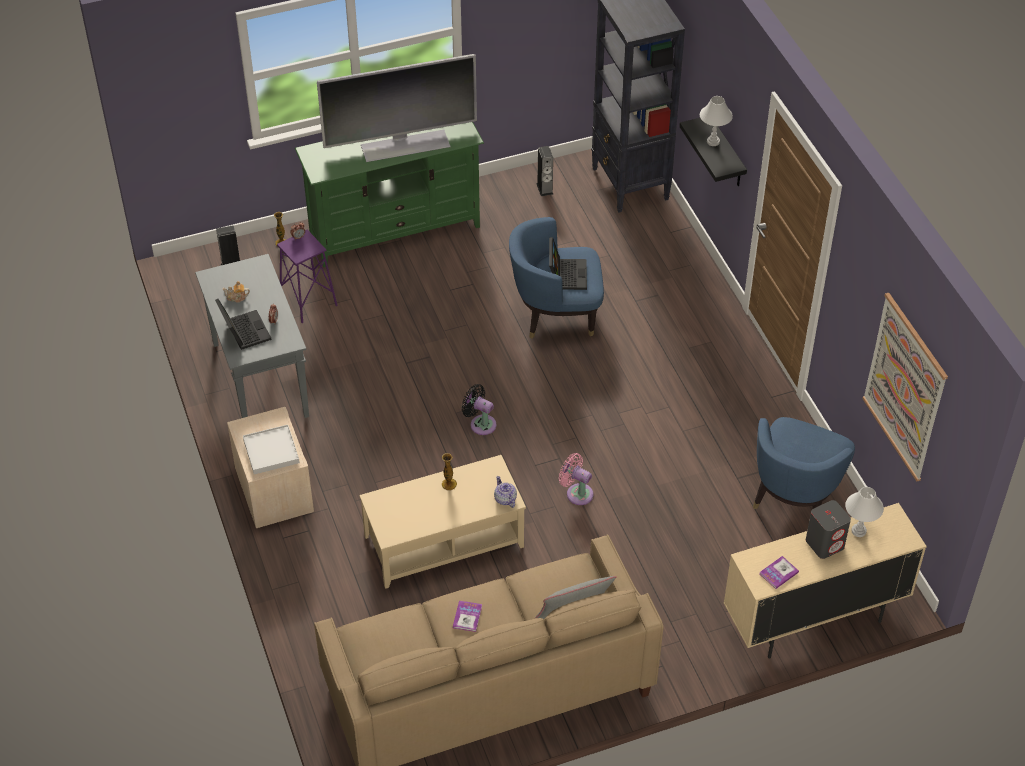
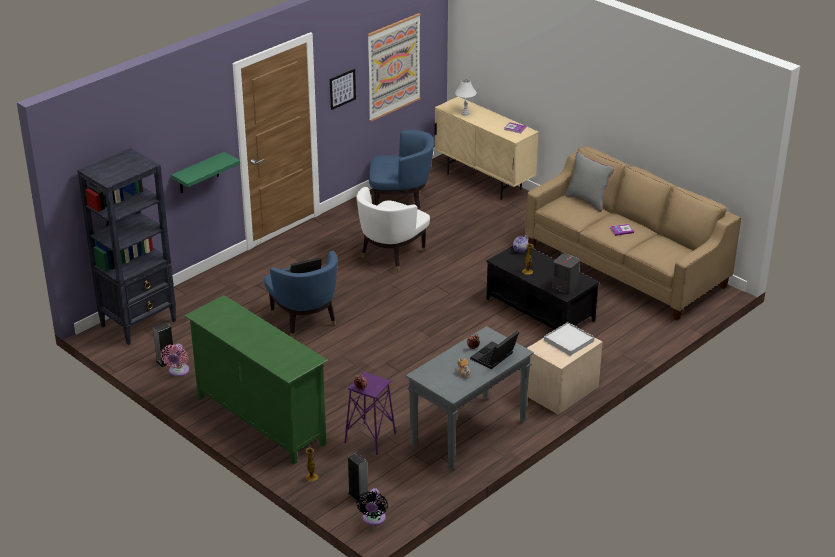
camera: 115 degrees left, 15 degrees down
television [317,54,477,162] -> none
beige coffee table [359,455,526,589] -> black coffee table [486,246,599,330]
black fan [461,384,497,435] -> black fan moved to [356,488,388,526]
pink fan [559,453,594,505] -> pink fan moved to [161,344,189,377]
black shelf [679,118,747,186] -> green shelf [171,152,240,193]
white table lamp [700,96,733,146] -> none
grey speaker [806,500,851,559] -> grey speaker moved to [552,254,580,294]
none -> picture [330,69,356,110]
none -> white armchair [356,187,430,271]

